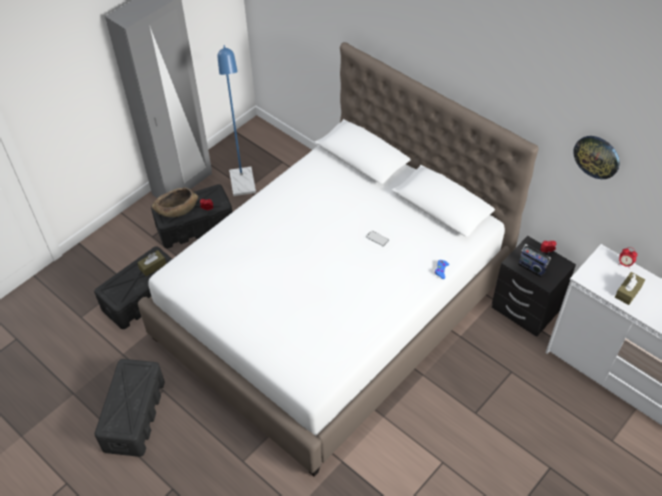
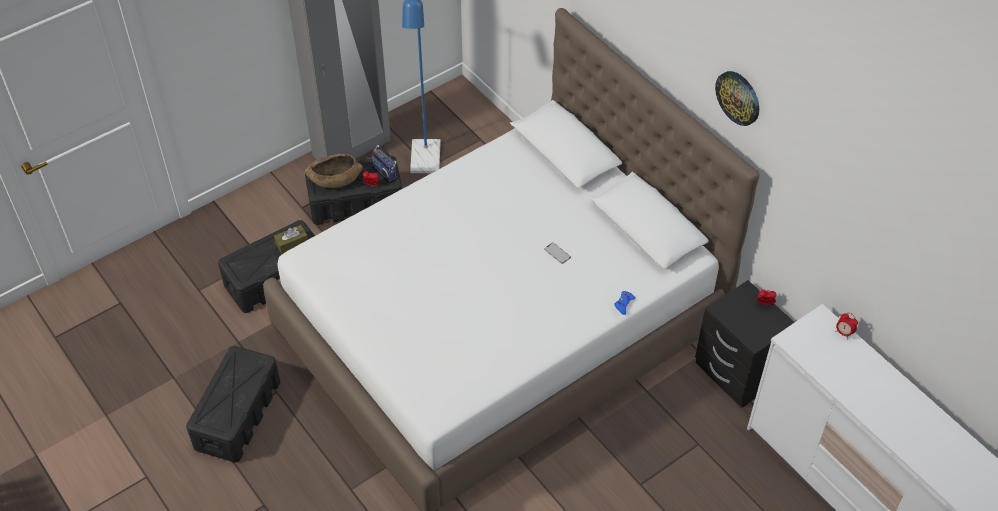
camera: 10 degrees right, 0 degrees up
radio [518,244,551,278] -> radio moved to [372,145,397,183]
wall clock [573,136,620,179] -> wall clock moved to [715,71,759,126]
brown tissue box [615,272,645,305] -> none

